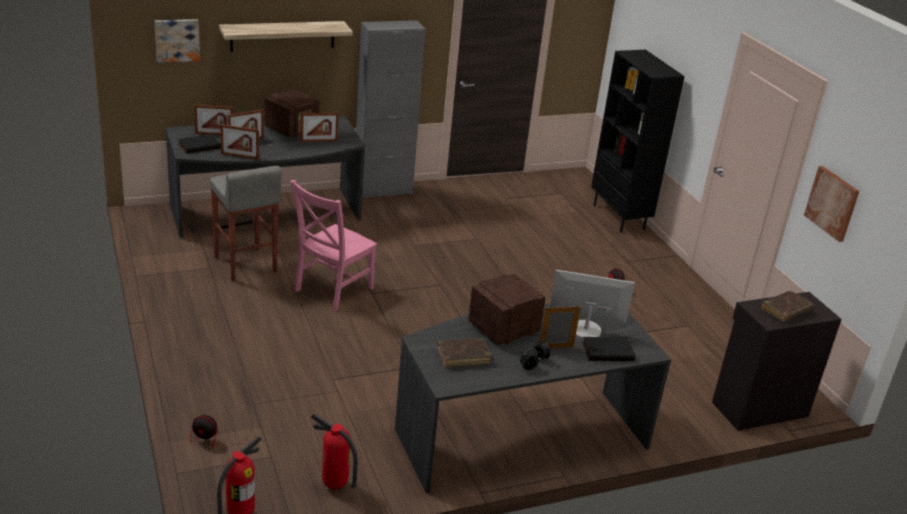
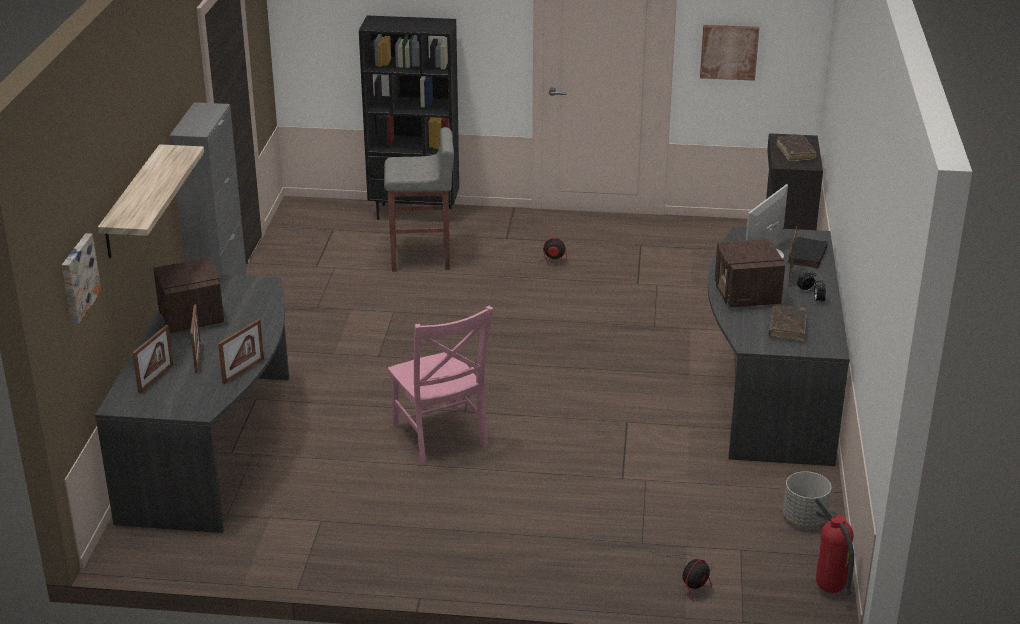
camera: 60 degrees left, 0 degrees up
black book [178,134,221,153] -> none
grey stool [209,166,282,282] -> grey stool moved to [384,127,454,272]
picture frame [300,113,339,142] -> none
fire extinguisher [311,413,358,490] -> grey planter [783,471,831,527]

